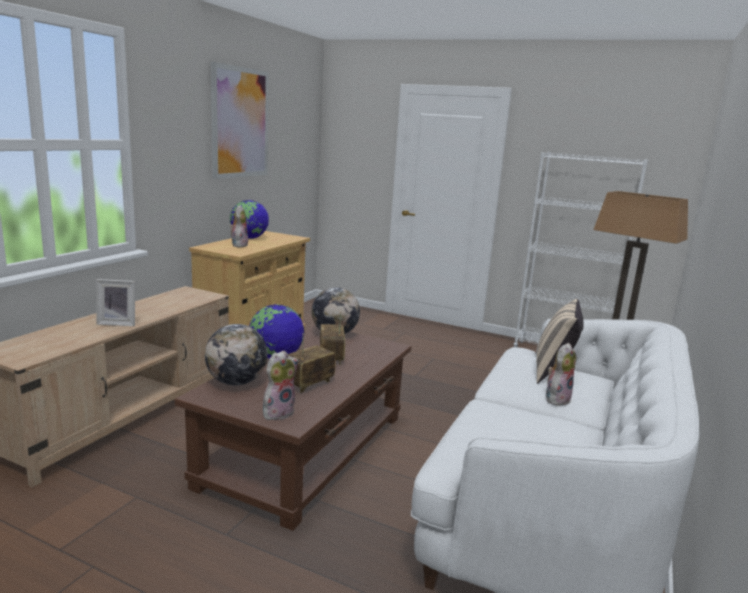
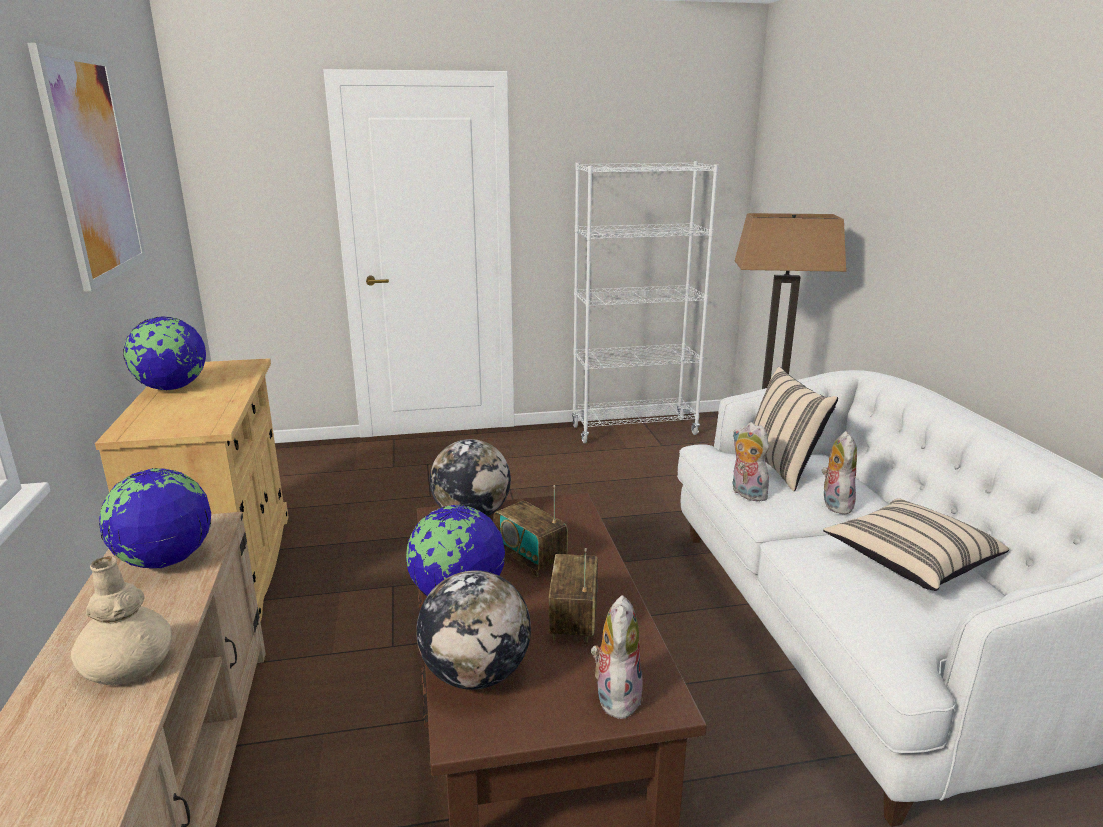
camera: 35 degrees left, 5 degrees up
picture frame [96,279,135,326] -> beige vase [71,556,172,686]
plush toy [230,205,248,247] -> plush toy moved to [732,422,772,501]
none -> globe [99,468,211,569]
none -> beige pillow [823,498,1009,591]

